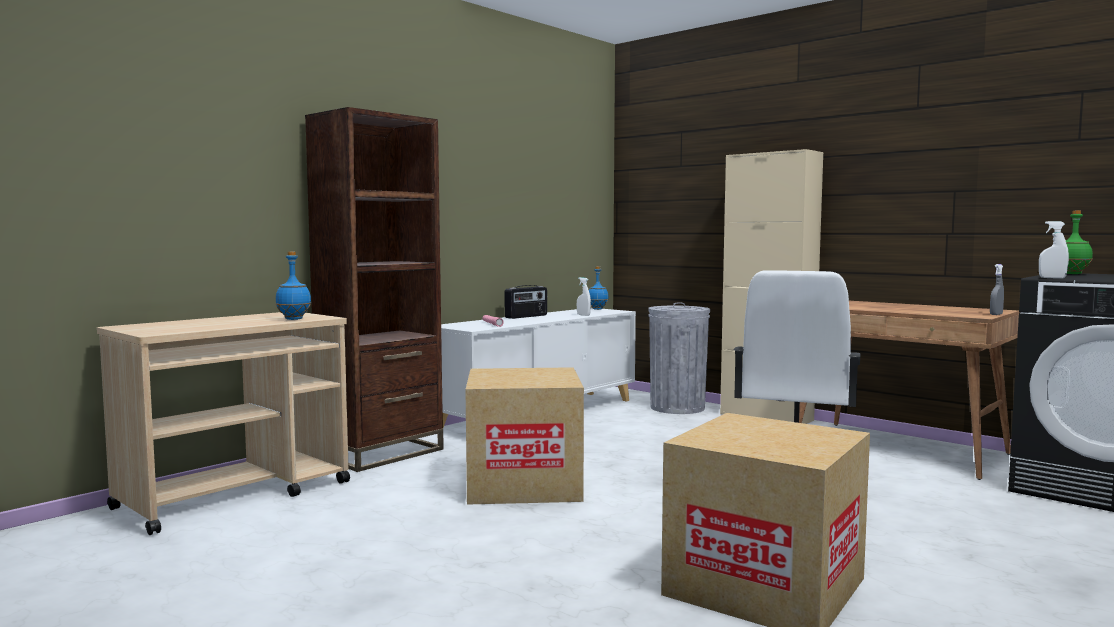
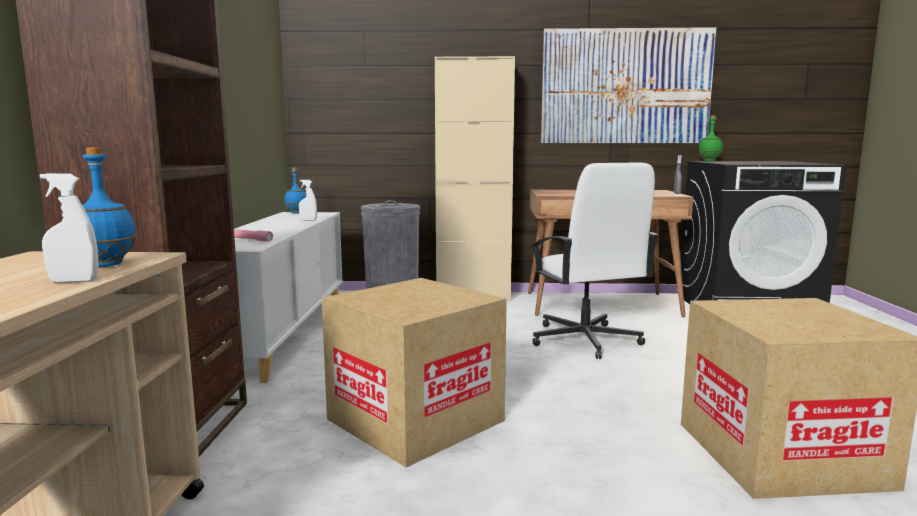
camera: 40 degrees left, 5 degrees up
radio [505,285,547,319] -> none
white spray bottle [1039,221,1069,279] -> white spray bottle moved to [40,173,98,283]
none -> picture [541,27,716,143]

